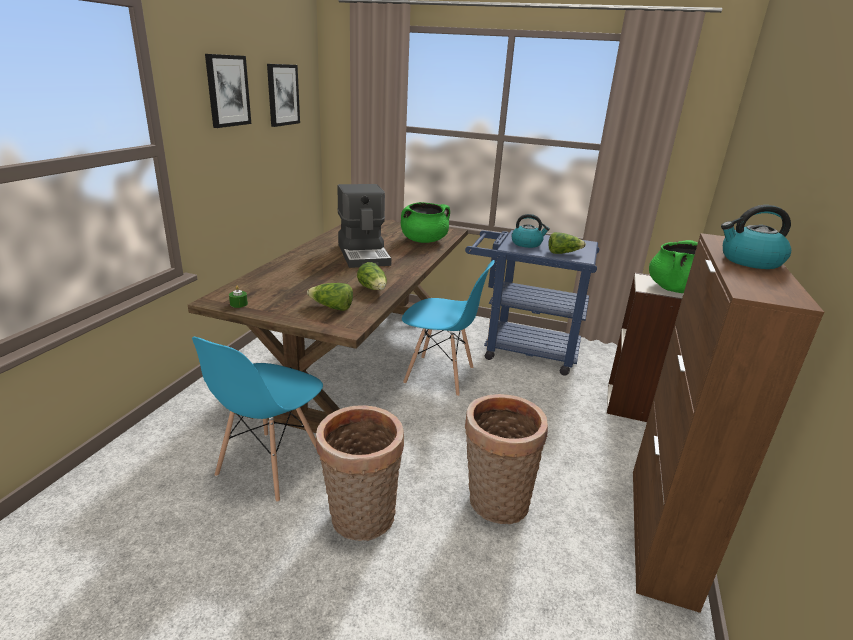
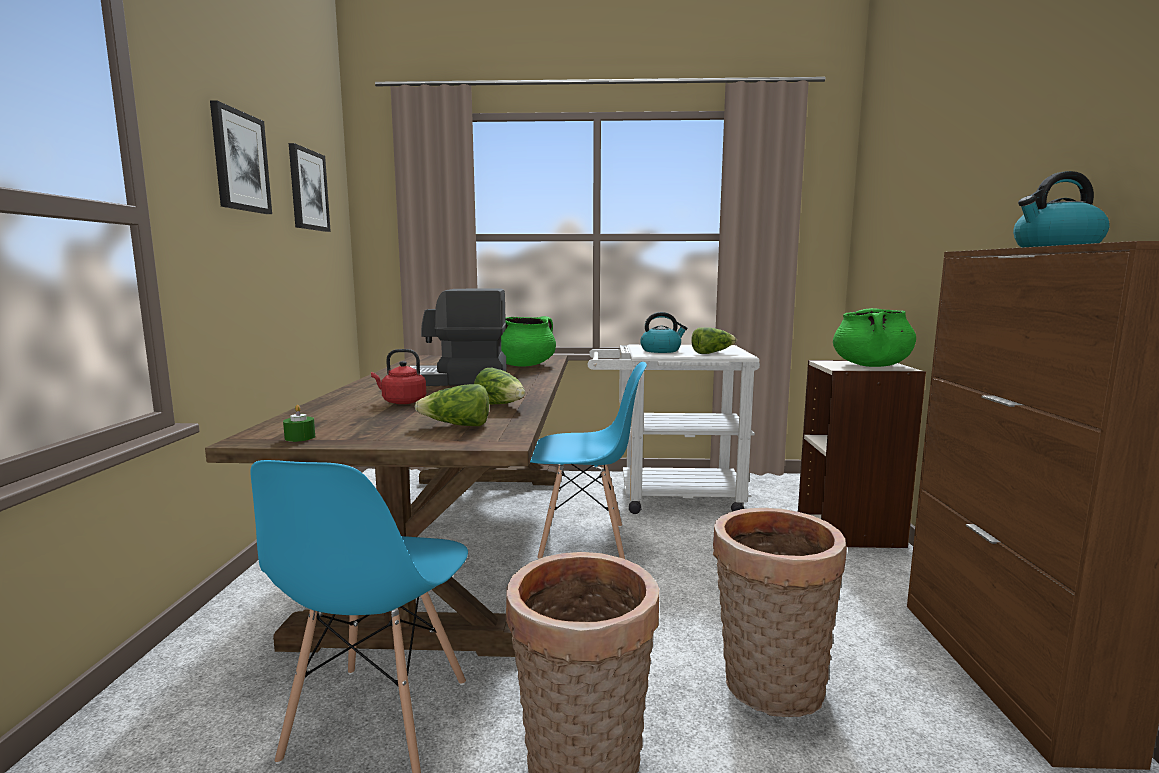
camera: 15 degrees left, 15 degrees down
coffee machine [337,184,391,268] -> coffee machine turned 120 degrees clockwise [409,289,507,386]
blue cart [465,230,599,376] -> white cart [588,345,760,514]
none -> red kettle [371,349,426,404]

